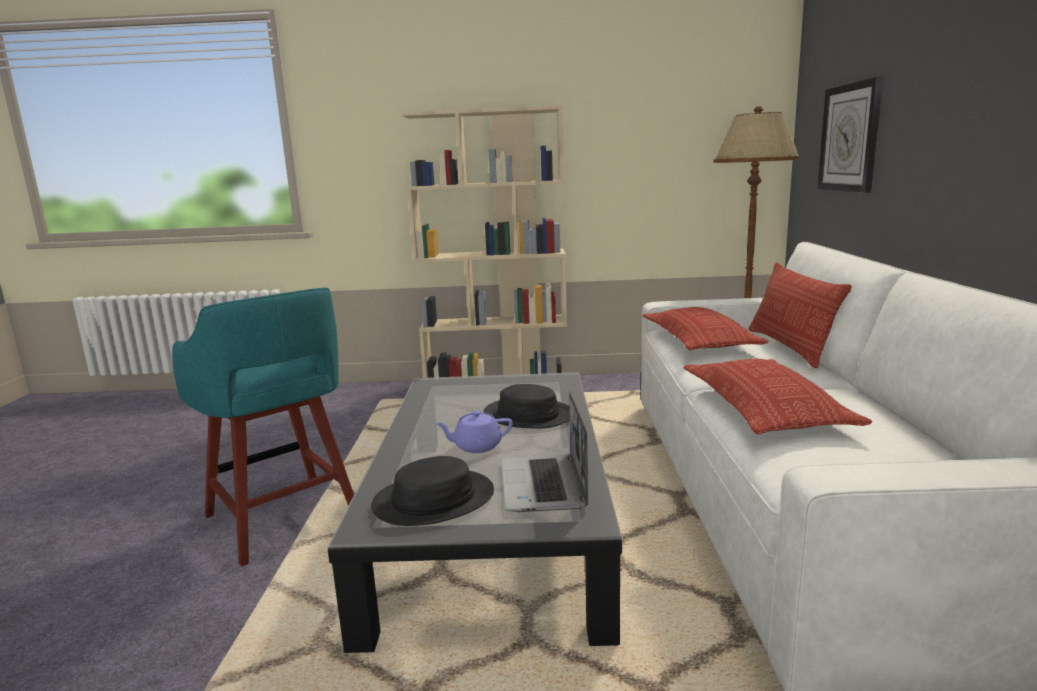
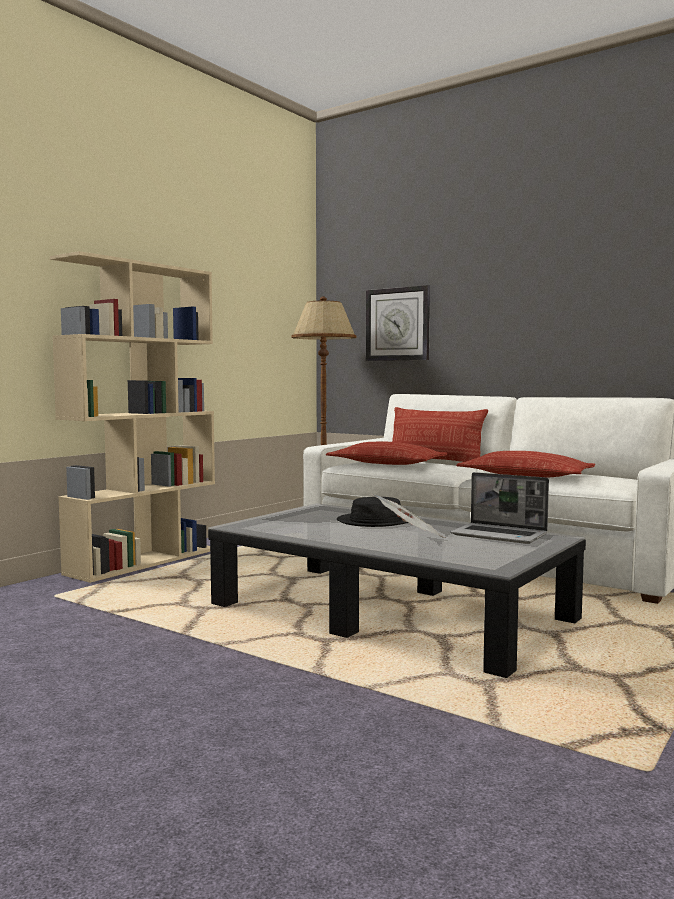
camera: 55 degrees left, 10 degrees down
turquoise stool [172,288,354,566] -> none
black hat [371,456,494,526] -> none
purple teapot [435,410,513,453] -> newspaper [372,494,445,538]

